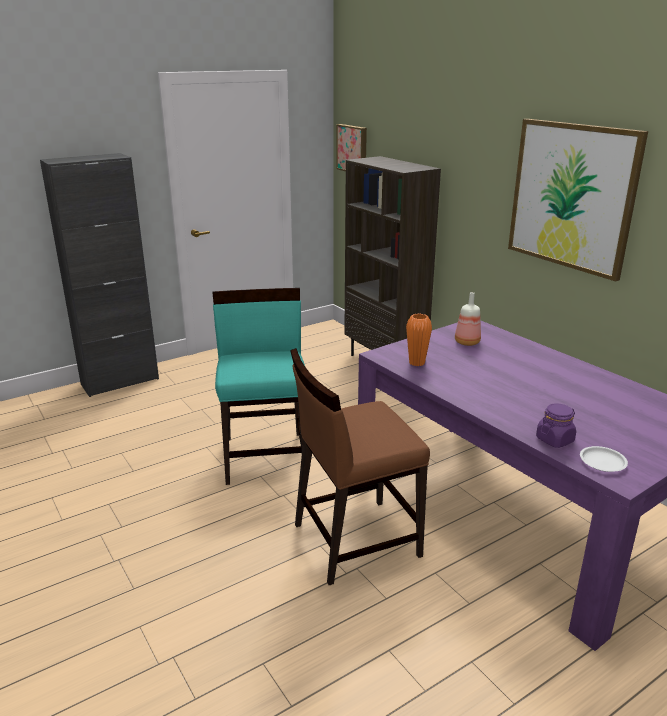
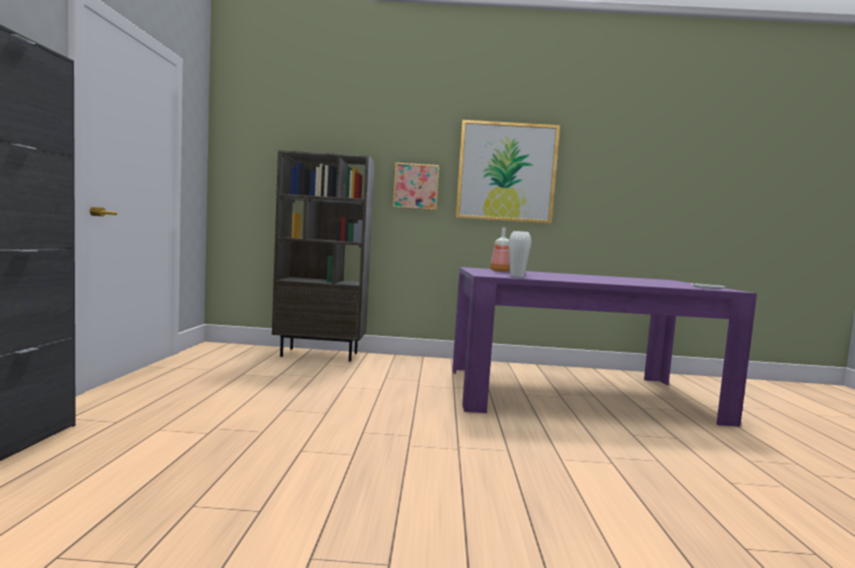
camera: 55 degrees left, 20 degrees down
turquoise chair [212,288,305,485] -> none
brown chair [290,348,430,585] -> none
picture [336,124,367,172] -> picture moved to [393,163,439,210]
orange vase [406,314,432,366] -> white vase [509,231,532,277]
purple jar [536,403,576,448] -> none

